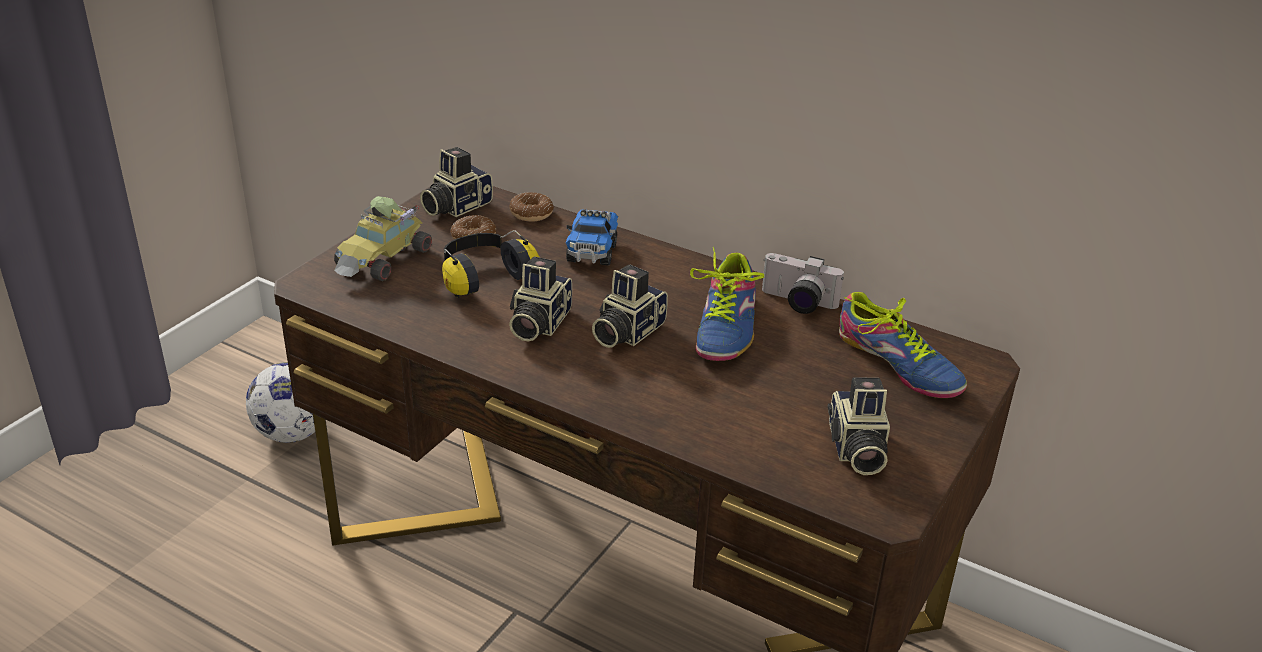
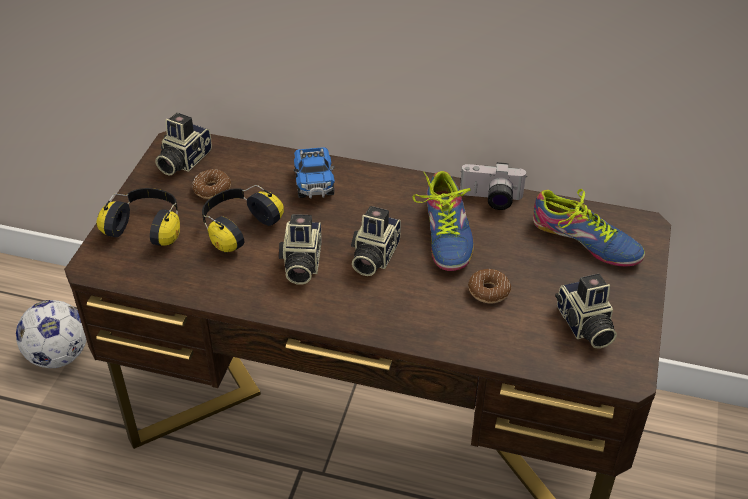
camera: 15 degrees left, 10 degrees up
toy car [334,196,432,281] -> headphones [96,188,180,246]
donut [509,192,554,221] -> donut moved to [468,269,511,304]

